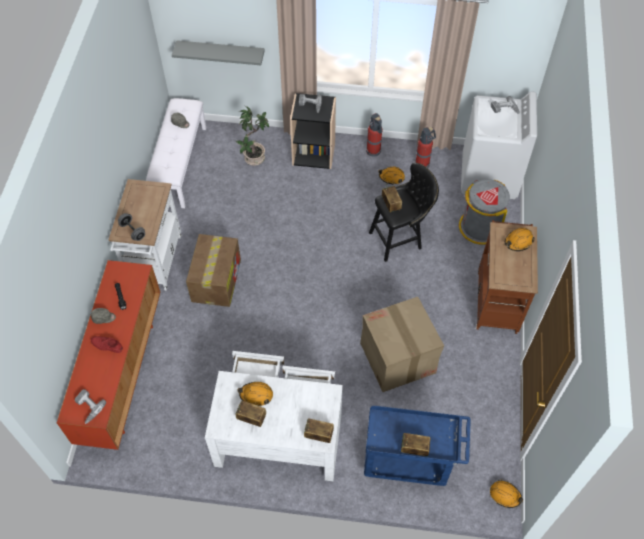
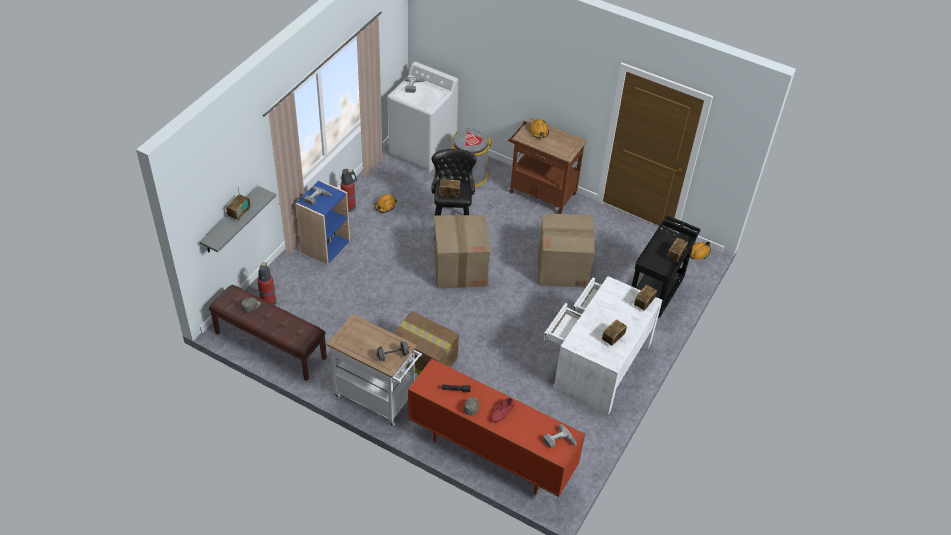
camera: 70 degrees left, 10 degrees down
white bench [146,98,206,208] -> brown bench [209,285,327,381]
potted plant [236,106,269,166] -> none
orange hard hat [238,382,273,406] -> none
black bookcase [290,93,336,169] -> blue bookcase [295,180,350,265]
blue cart [364,406,470,486] -> black cart [632,216,700,318]
fire extinguisher [415,127,436,168] -> fire extinguisher moved to [258,262,277,305]
none -> radio [226,188,251,221]
none -> cardboard box [434,215,490,288]

